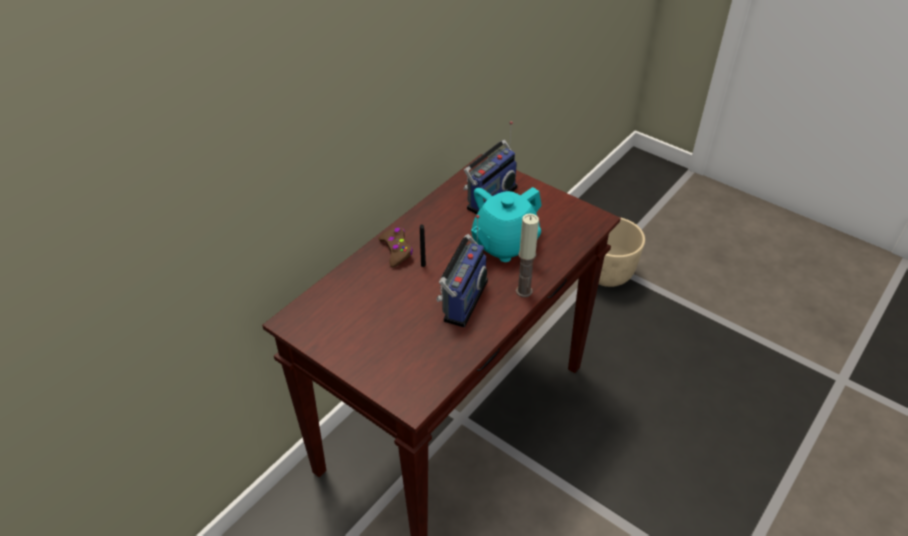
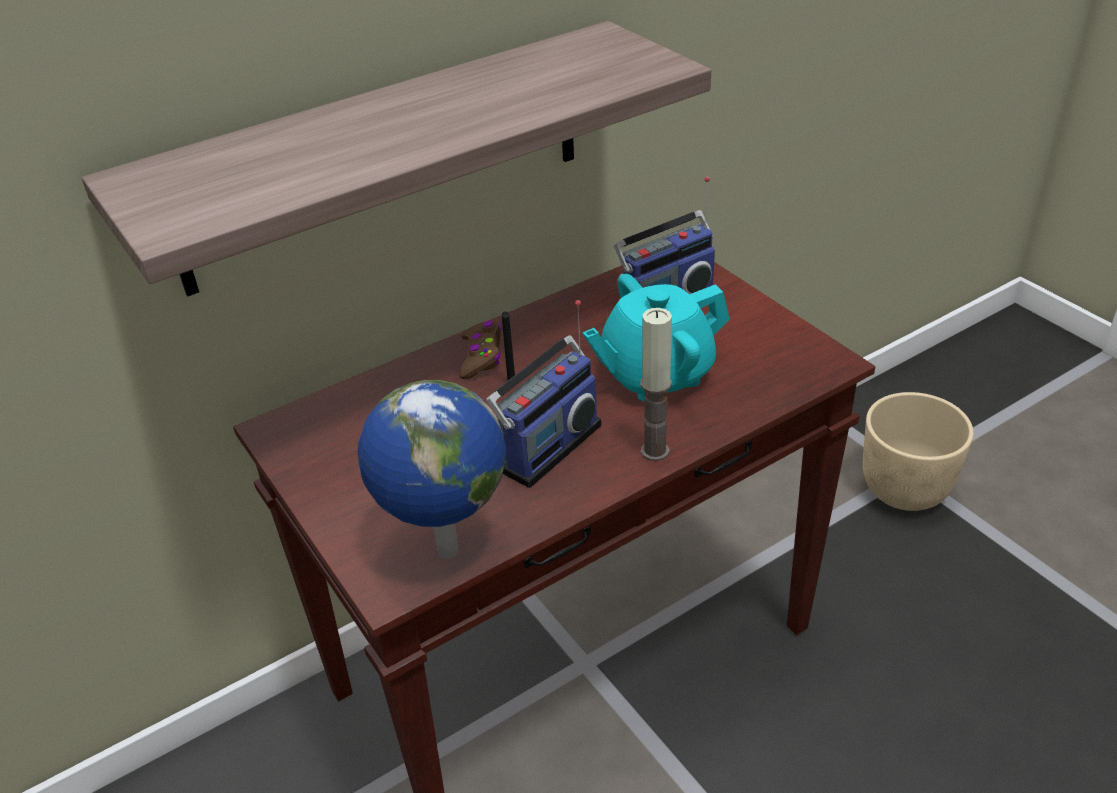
camera: 20 degrees right, 5 degrees down
none -> shelf [82,21,711,297]
none -> globe [358,380,506,559]

